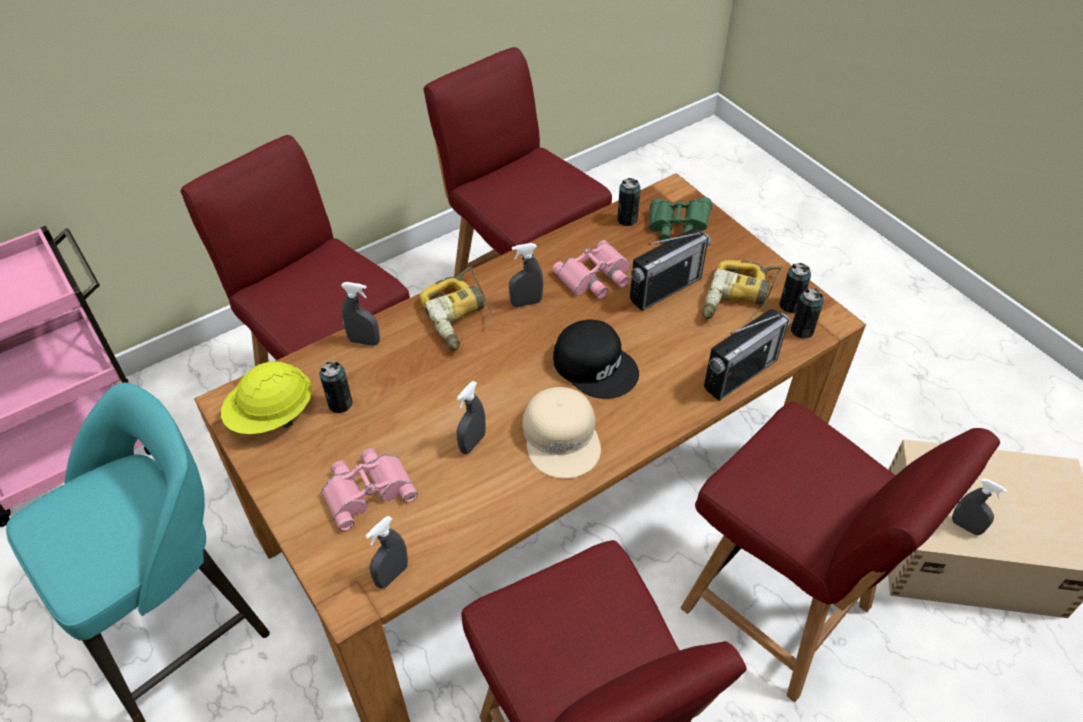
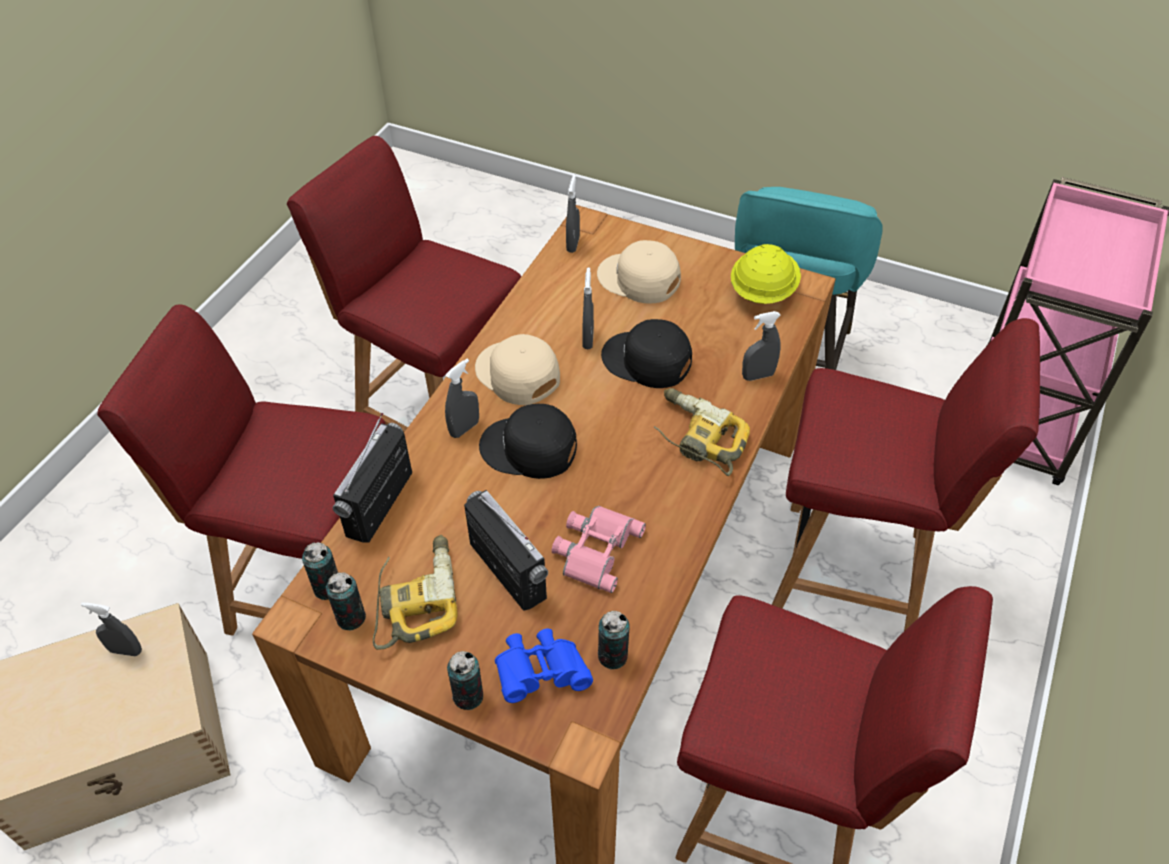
camera: 150 degrees right, 0 degrees up
can [320,361,353,413] -> can moved to [447,651,483,710]
pink binoculars [321,448,418,531] -> beige cap [597,240,681,304]
grey spray bottle [509,243,543,307] -> grey spray bottle moved to [445,359,479,438]
radio [630,228,711,311] -> radio turned 120 degrees clockwise [464,490,548,611]
green binoculars [649,197,712,242] -> blue binoculars [495,629,593,703]
none -> black cap [601,319,692,388]

